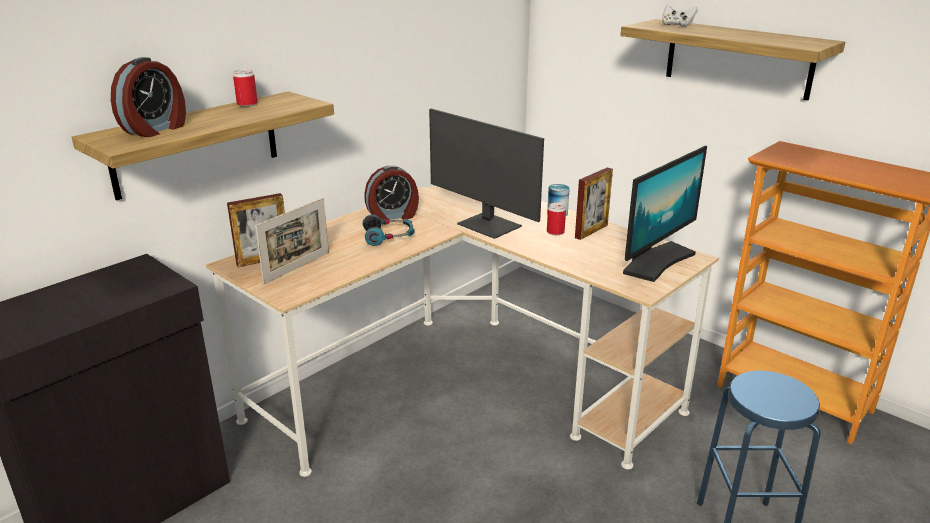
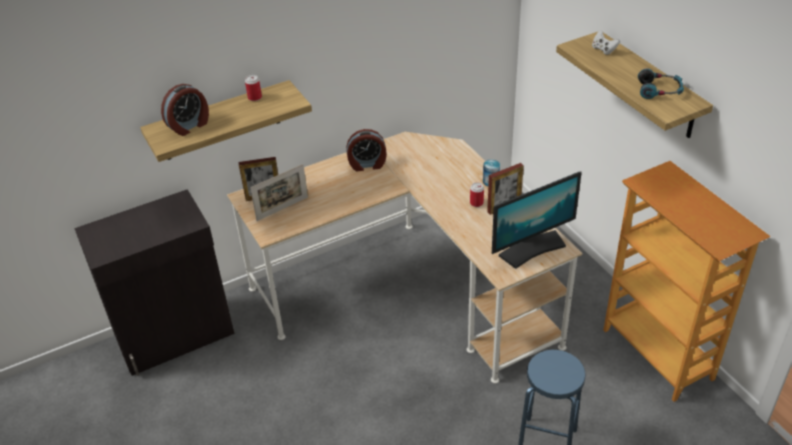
camera: 20 degrees right, 15 degrees up
headphones [363,214,414,246] -> headphones moved to [638,68,684,99]
monitor [429,109,544,239] -> none

